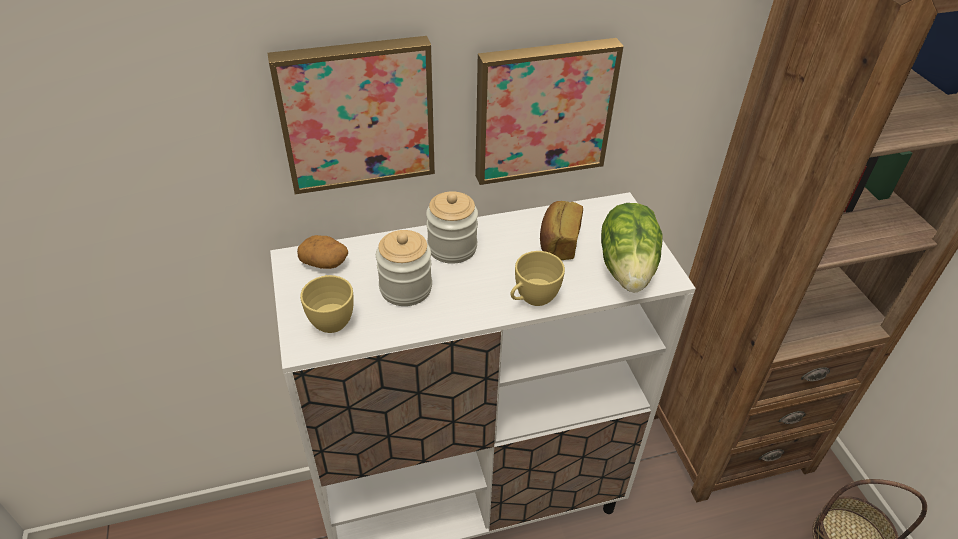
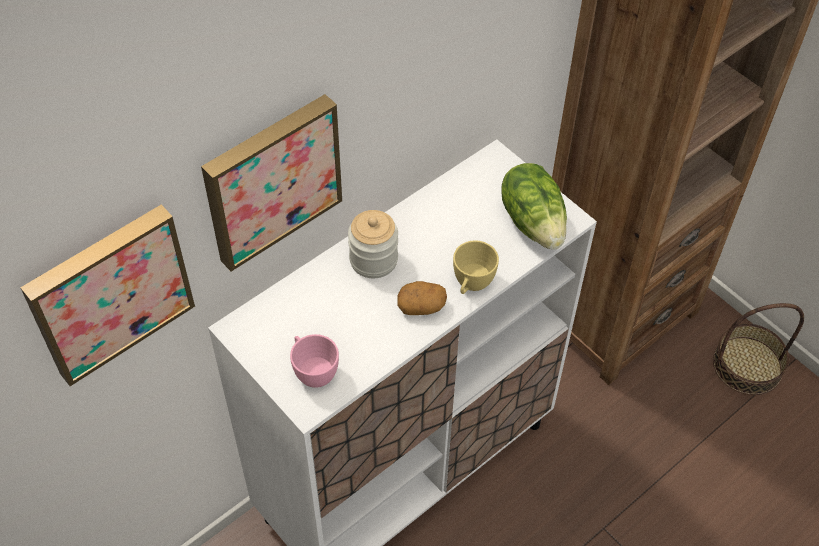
camera: 25 degrees left, 10 degrees up
potato [297,235,348,269] -> potato moved to [397,281,447,315]
yellow cup [300,275,354,333] -> pink cup [290,334,339,388]
jar [376,230,432,306] -> none
picture [475,38,624,185] -> picture moved to [20,205,195,386]
bread [540,201,583,260] -> none

